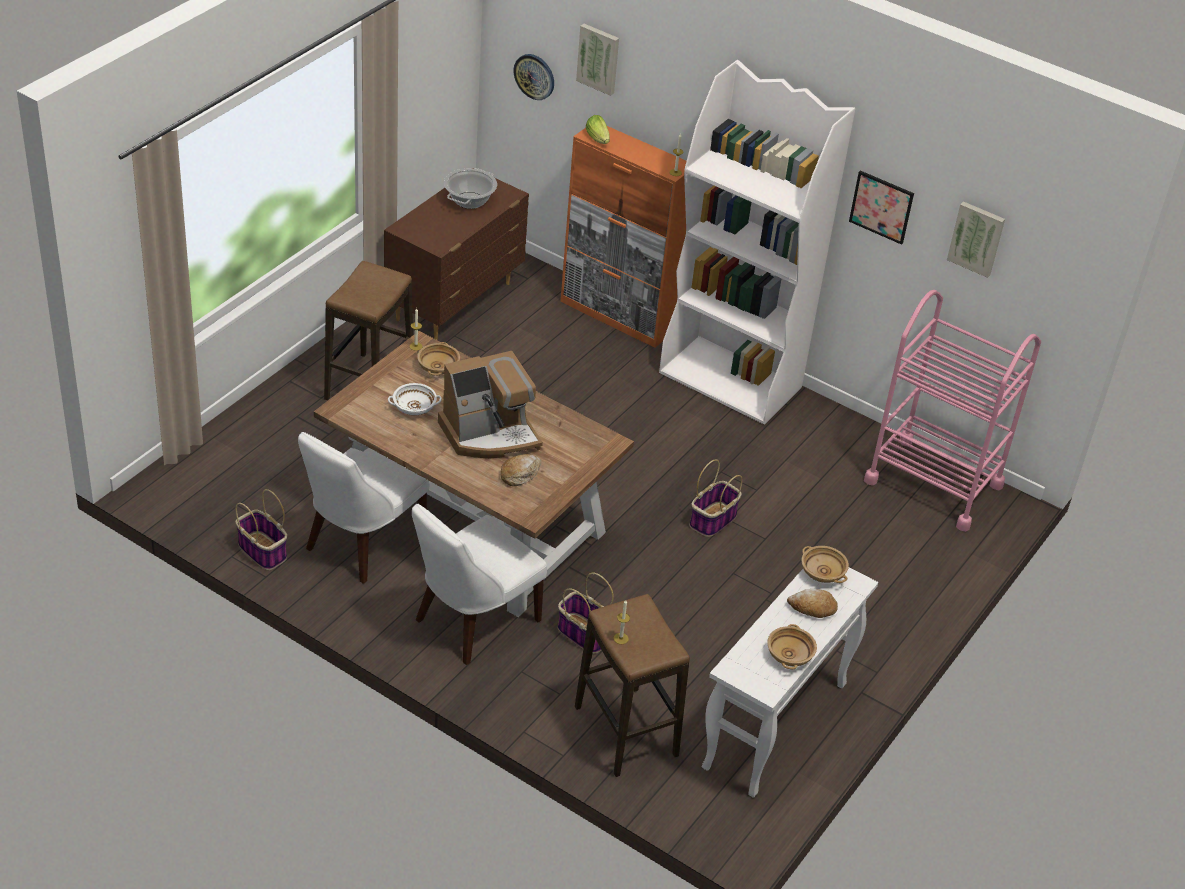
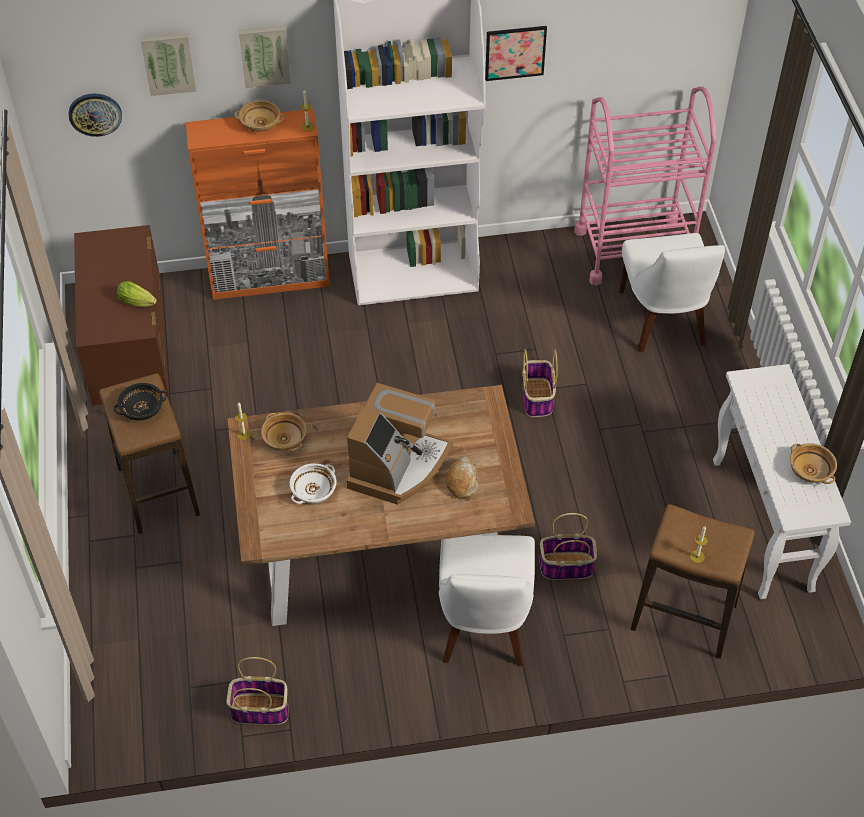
camera: 40 degrees left, 10 degrees up
white chair [298,432,429,584] -> white chair moved to [619,233,725,352]
cooking pot [444,168,497,209] -> none
lettuce [586,115,610,144] -> lettuce moved to [117,281,157,307]
bread [787,589,838,618] -> none
beige bowl [802,546,849,583] -> beige bowl moved to [235,100,285,132]
picture [947,201,1005,278] -> picture moved to [239,25,291,88]
none -> black bowl [114,383,167,420]

